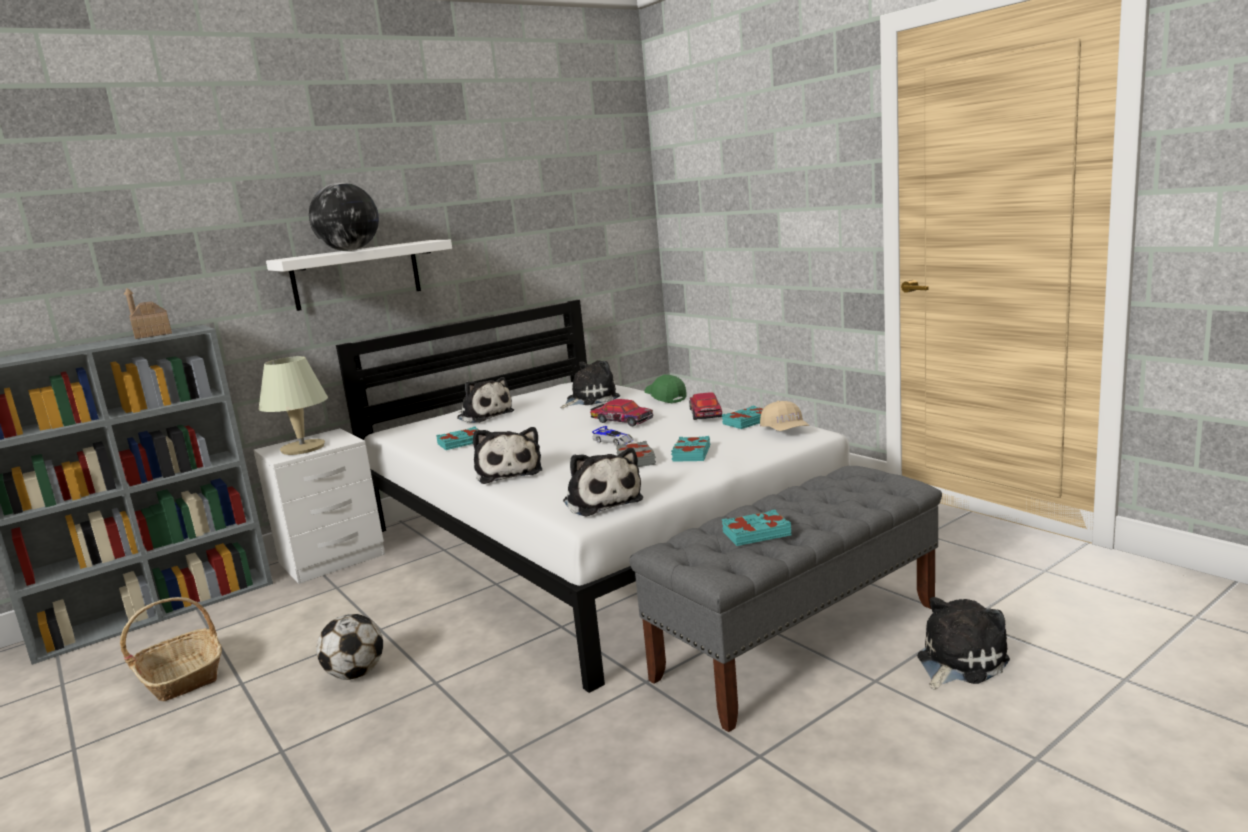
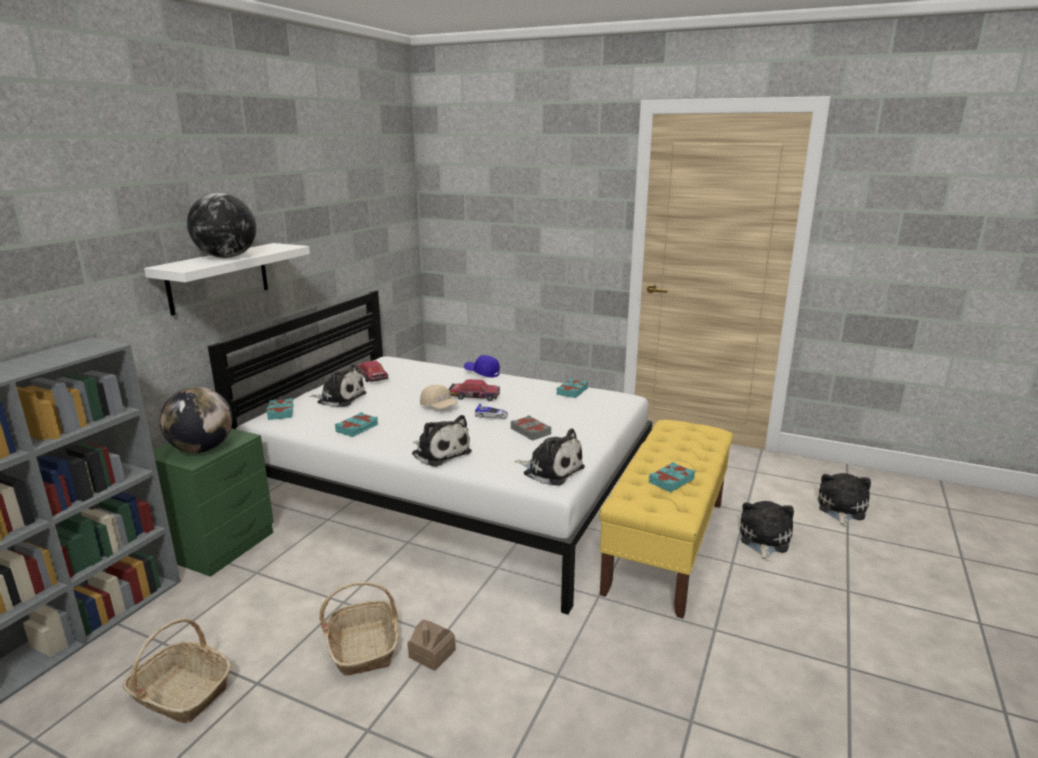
camera: 30 degrees left, 5 degrees up
toy house [124,288,172,339] -> toy house moved to [407,619,456,671]
white nightstand [253,428,385,584] -> green nightstand [153,428,274,577]
beige table lamp [259,356,328,455] -> globe [160,387,233,453]
football [317,614,383,680] -> basket [320,581,399,676]
plush toy [561,360,620,408] -> plush toy moved to [818,473,871,527]
grey bench [629,466,942,732] -> yellow bench [599,420,733,619]
green cap [644,375,687,403] -> blue cap [464,355,500,378]
turquoise book [671,436,710,462] -> turquoise book moved to [267,398,294,420]
toy car [689,392,722,420] -> toy car moved to [357,361,388,382]
beige cap [760,401,809,431] -> beige cap moved to [420,385,458,409]

